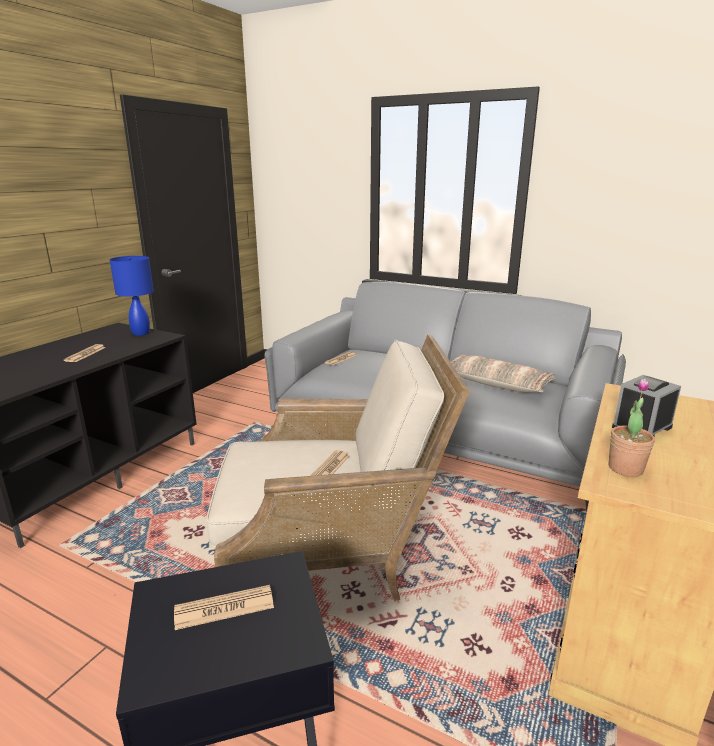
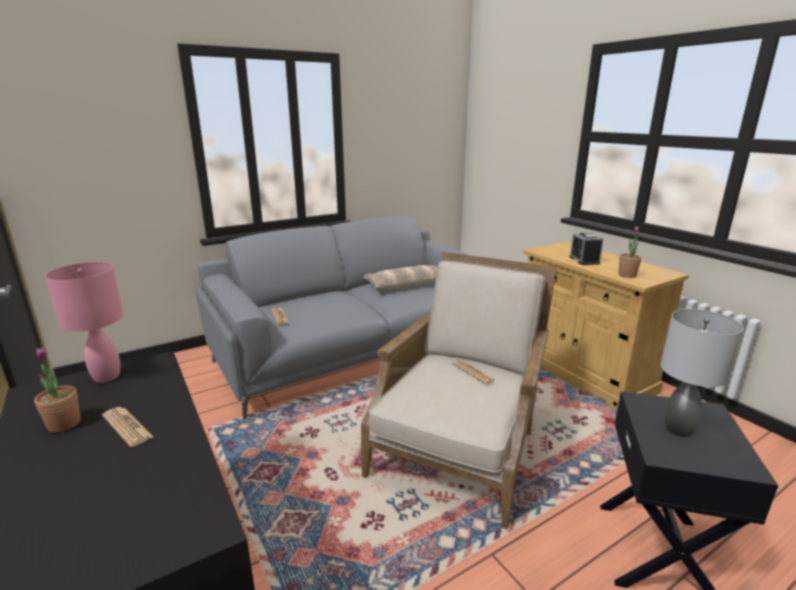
camera: 60 degrees left, 0 degrees up
blue table lamp [110,256,154,336] -> pink table lamp [45,262,124,383]
newspaper [174,585,274,630] -> grey table lamp [661,309,744,437]
none -> potted plant [34,347,81,433]

